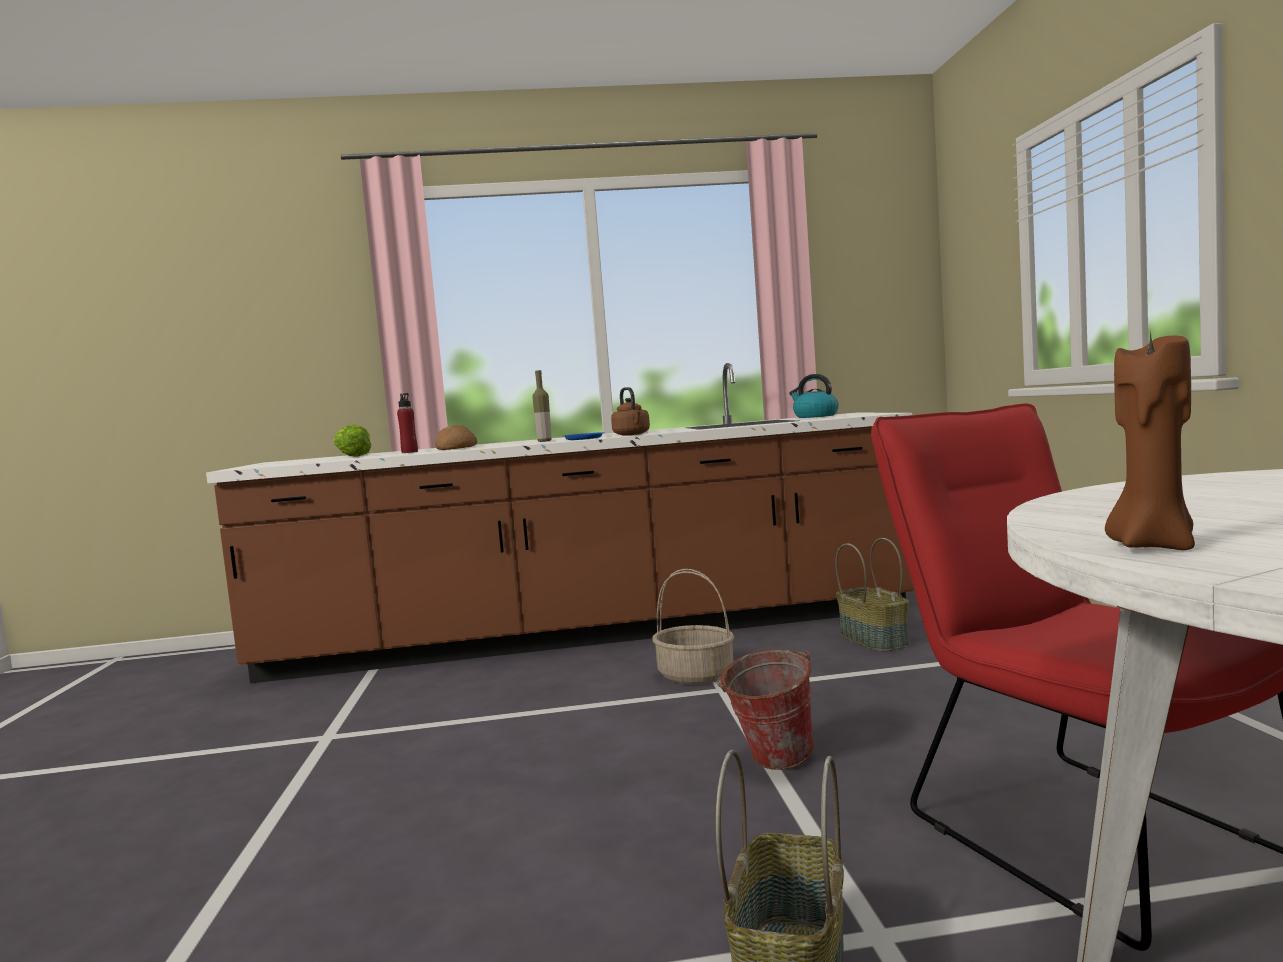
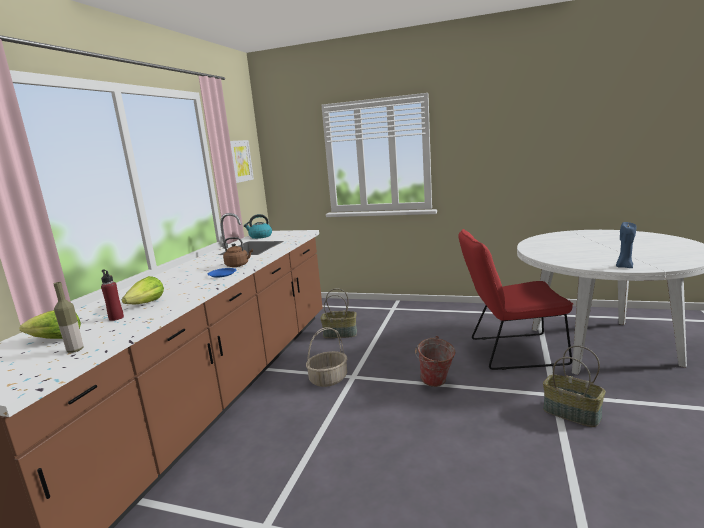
camera: 65 degrees left, 10 degrees up
bread [435,425,477,450] -> lettuce [122,276,164,304]
bottle [532,370,552,442] -> bottle moved to [54,282,83,353]
brown candle [1105,330,1195,550] -> blue candle [616,222,636,268]
none -> picture [230,140,254,183]

